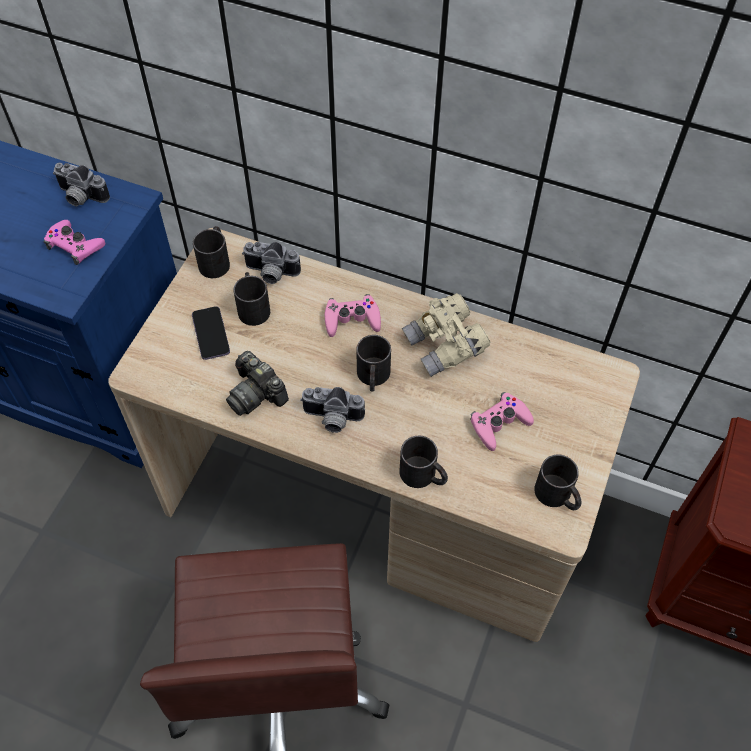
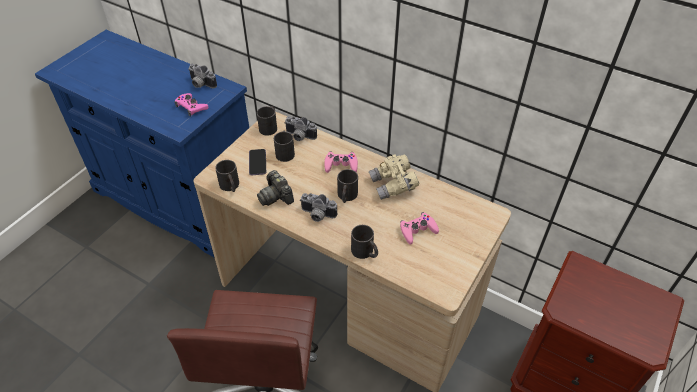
camera: 10 degrees right, 10 degrees down
black mug [534,454,582,510] -> black mug moved to [215,160,239,192]

